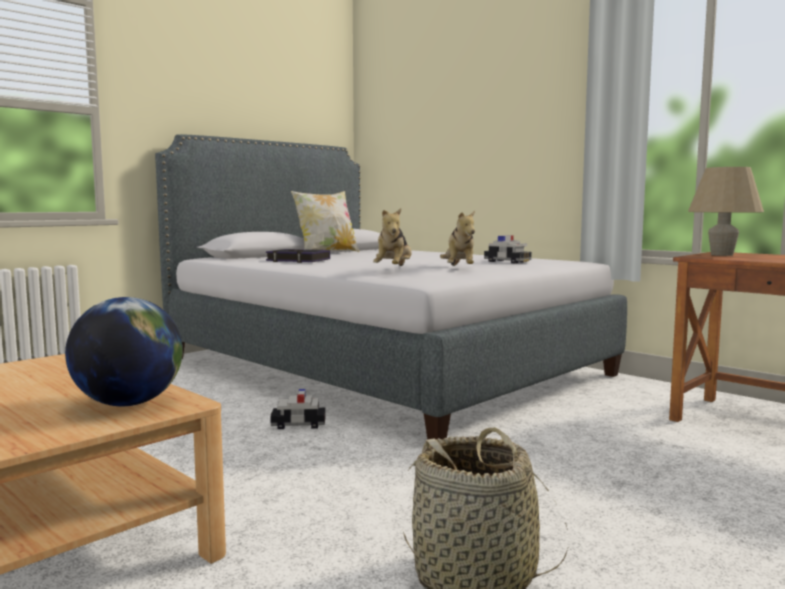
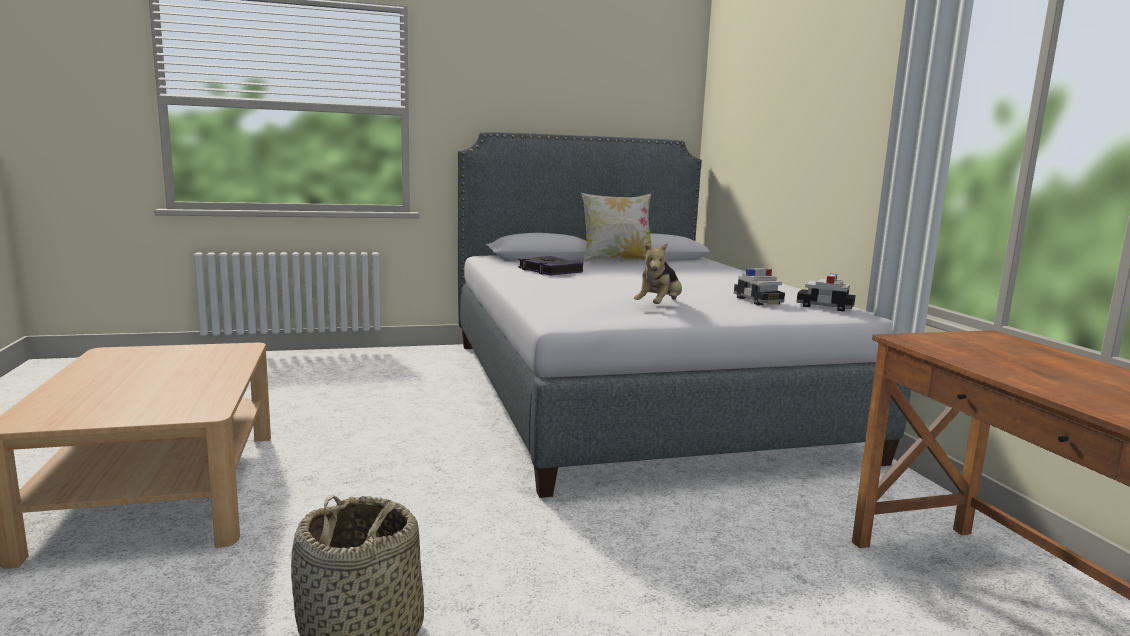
camera: 30 degrees right, 5 degrees up
globe [65,297,183,406] -> none
toy car [270,389,326,429] -> toy car moved to [796,273,856,311]
plush toy [373,208,411,266] -> none
beige table lamp [688,167,764,256] -> none

